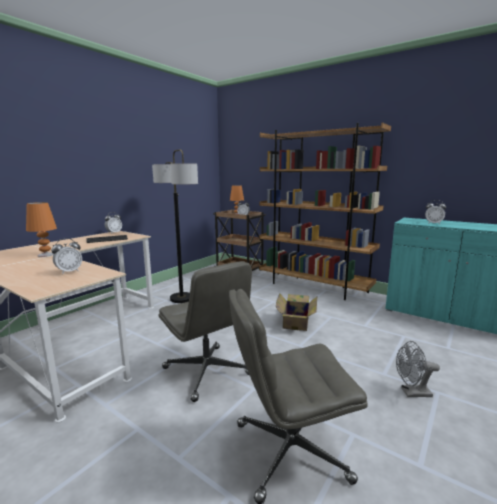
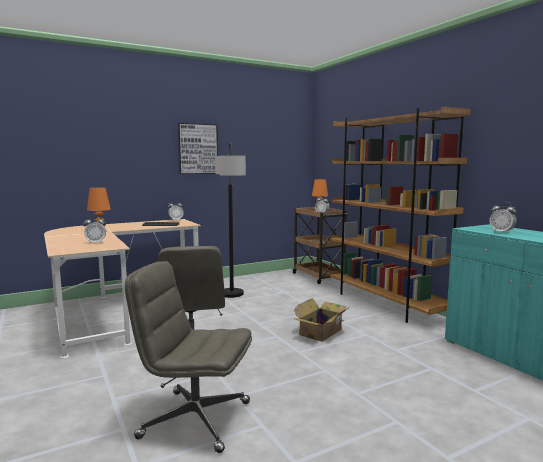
camera: 25 degrees right, 5 degrees down
grey fan [396,341,440,397] -> none
none -> picture [178,123,218,174]

